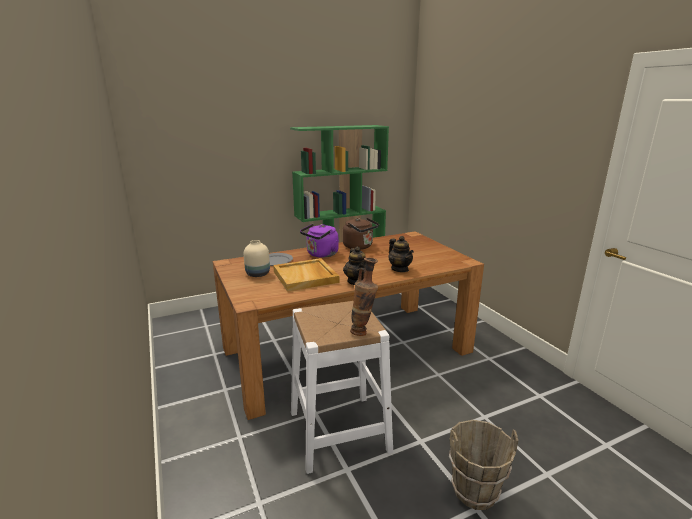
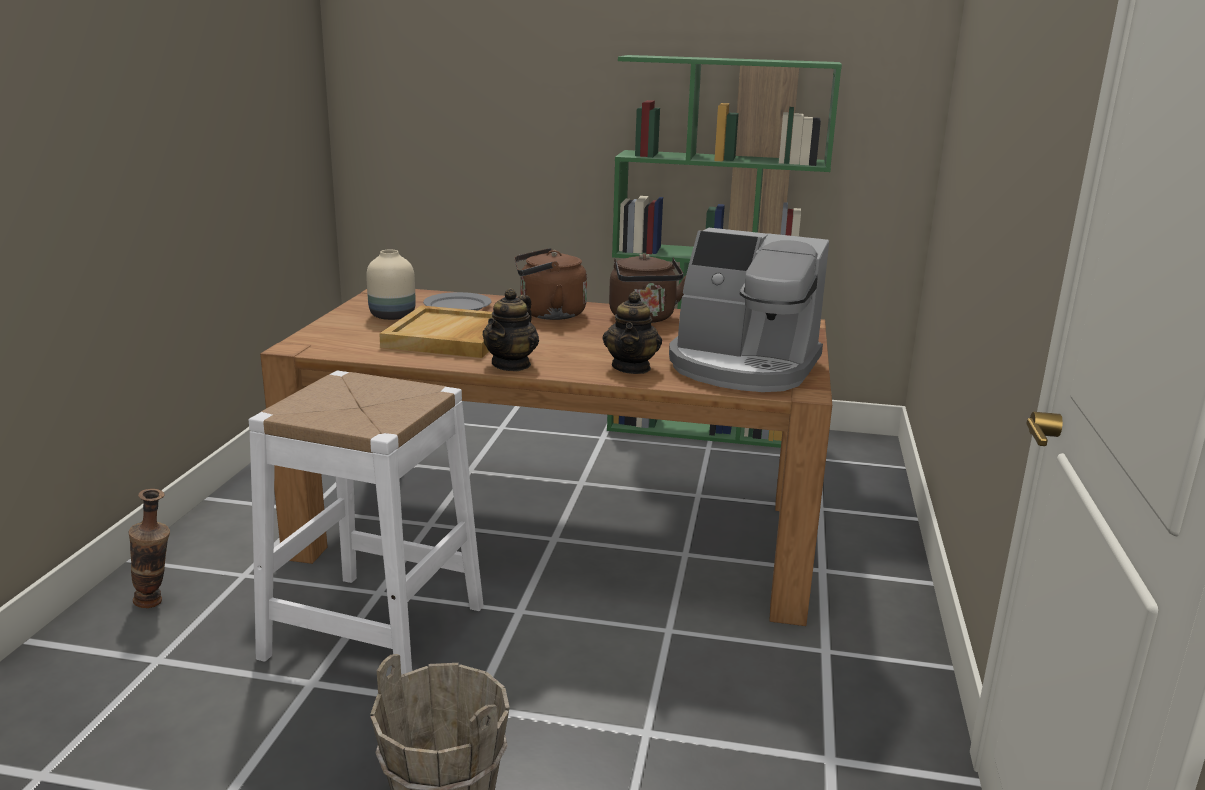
camera: 35 degrees right, 0 degrees up
purple kettle [300,224,339,258] -> brown kettle [514,248,587,320]
vase [350,258,378,336] -> vase moved to [129,489,170,608]
none -> coffee machine [669,228,829,392]

